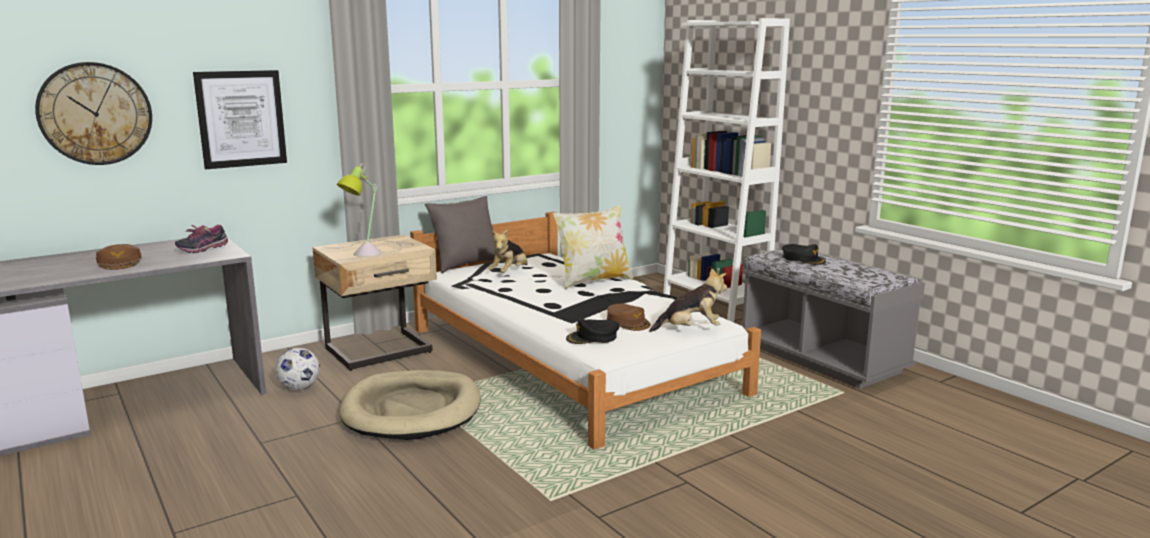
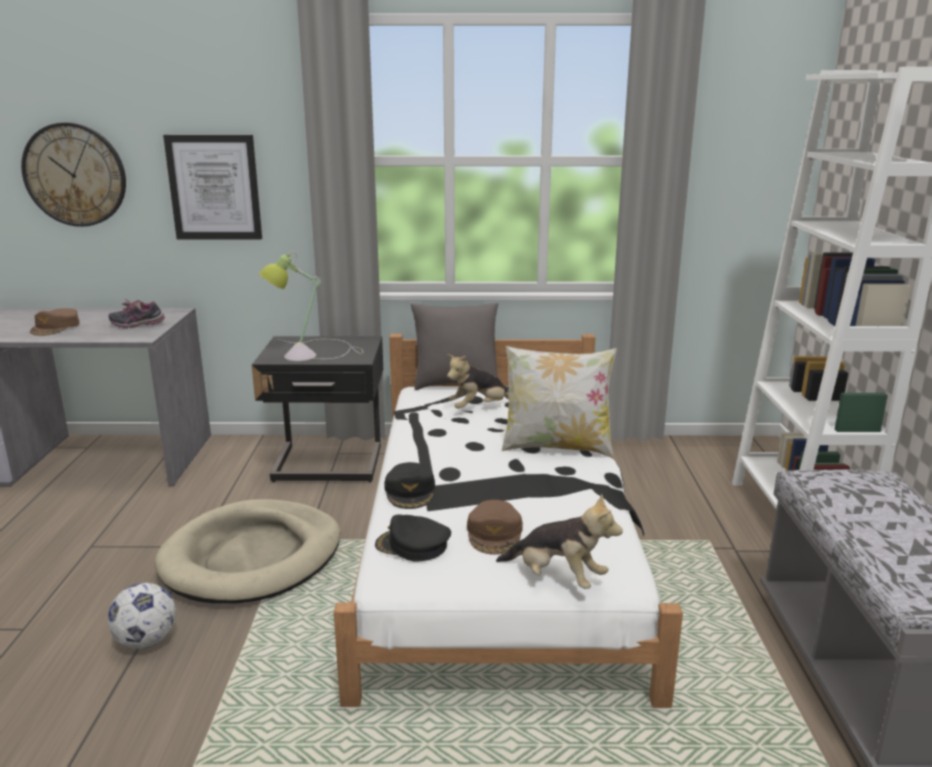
camera: 35 degrees right, 5 degrees up
football [275,348,320,390] -> football moved to [108,583,176,649]
beige nightstand [312,234,437,371] -> black nightstand [252,336,383,482]
black cap [782,244,826,265] -> black cap moved to [384,462,435,509]

